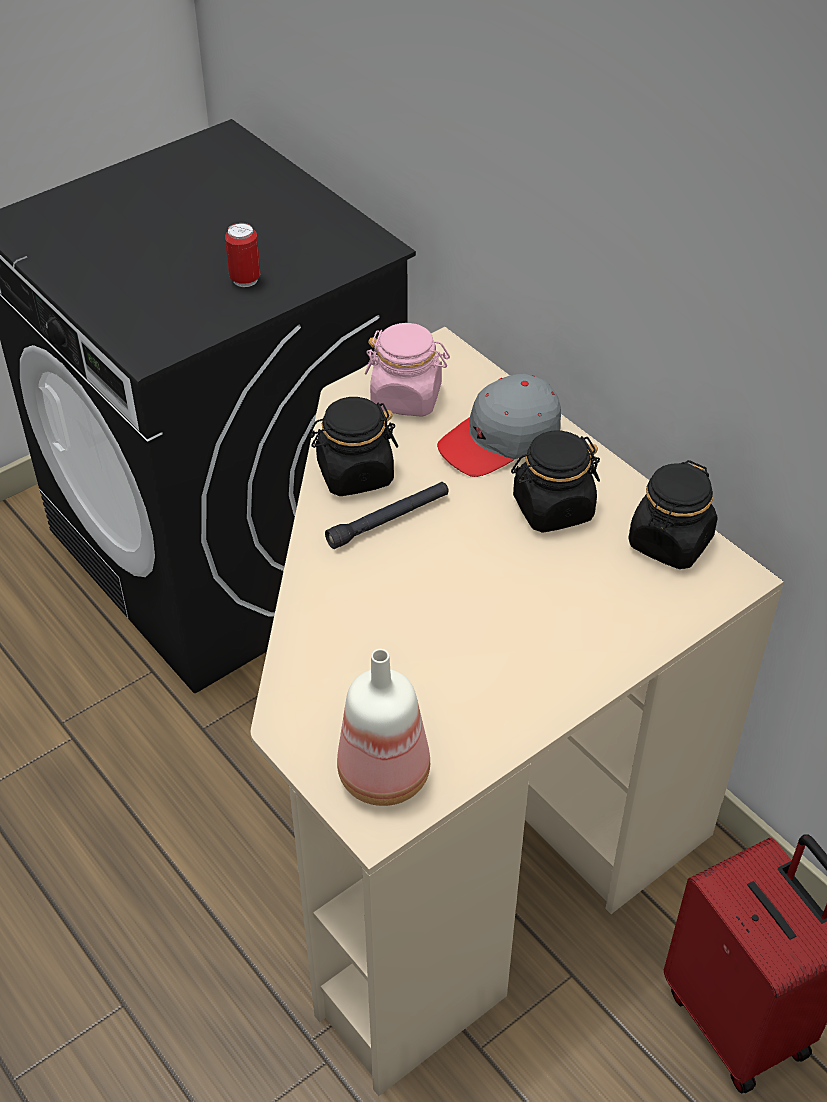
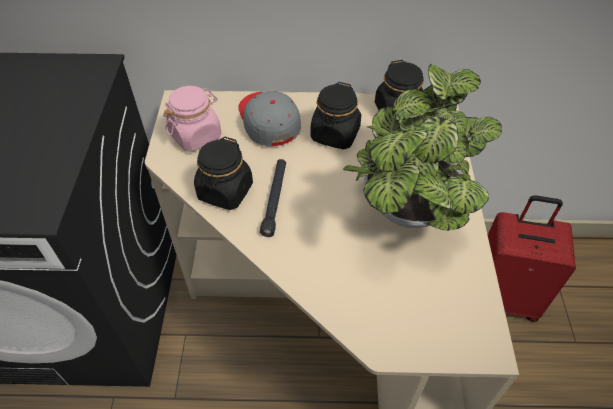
camera: 50 degrees left, 5 degrees up
can [225,223,261,287] -> none
bottle [337,649,430,806] -> none
grey cap [437,374,561,477] -> grey cap turned 150 degrees clockwise [238,91,301,147]
none -> potted plant [343,64,502,231]

